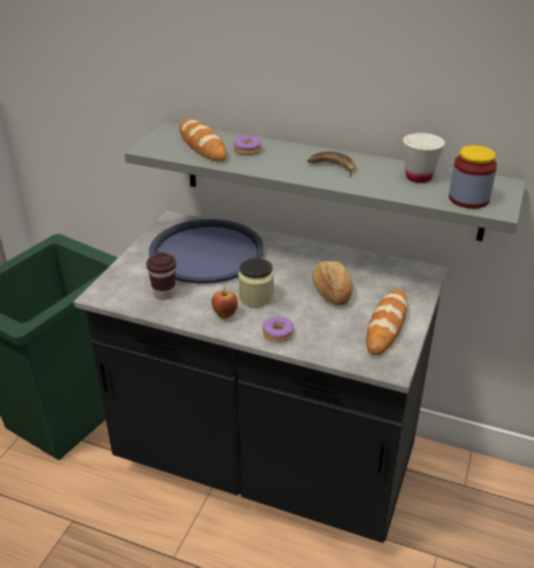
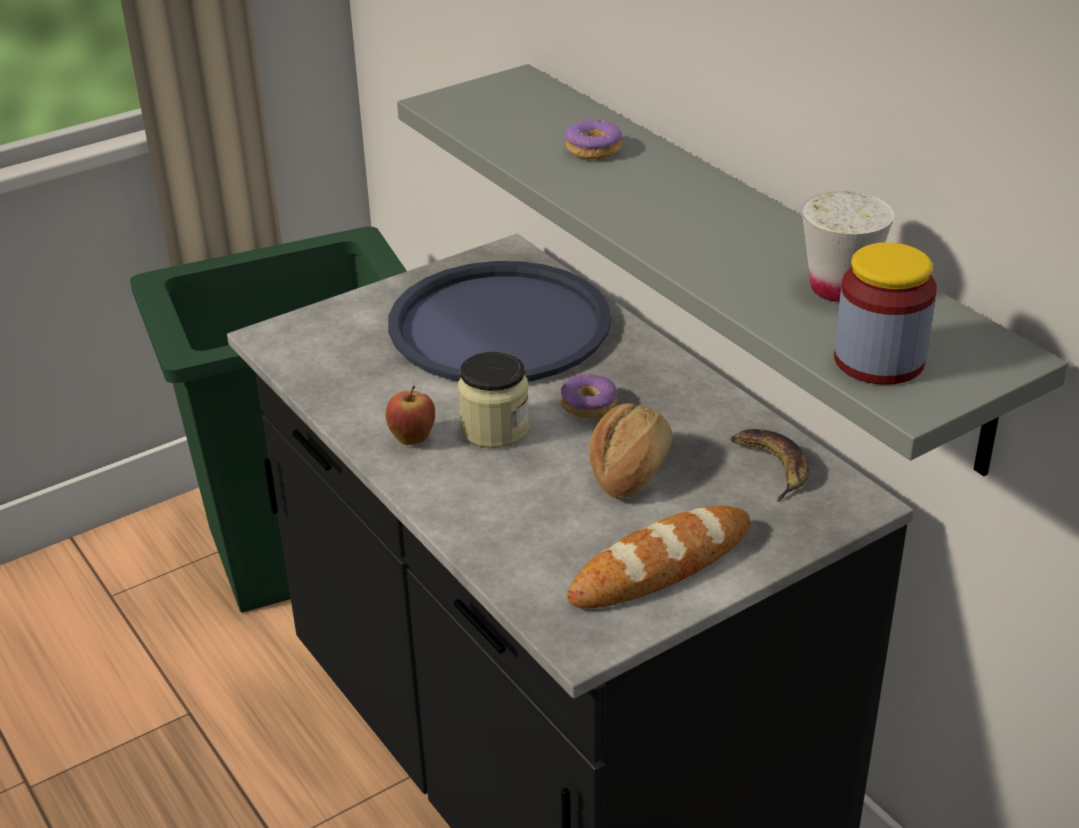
camera: 35 degrees right, 0 degrees up
brown cup [146,252,176,300] -> none
bread [179,119,227,162] -> none
donut [263,316,294,342] -> donut moved to [561,374,617,418]
banana [307,152,356,177] -> banana moved to [730,429,809,502]

